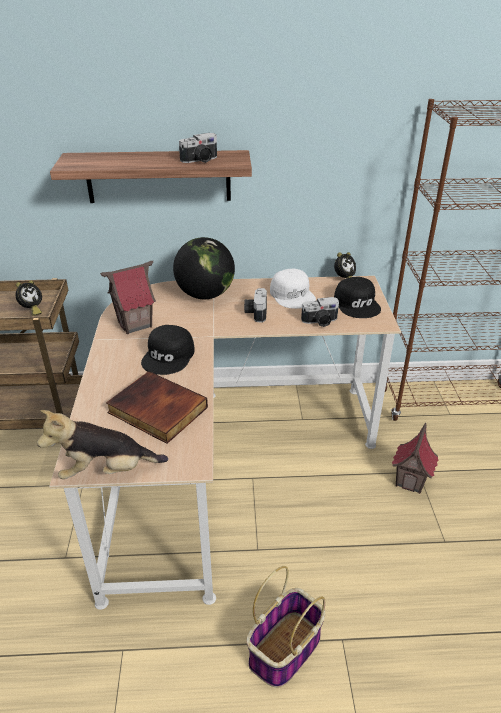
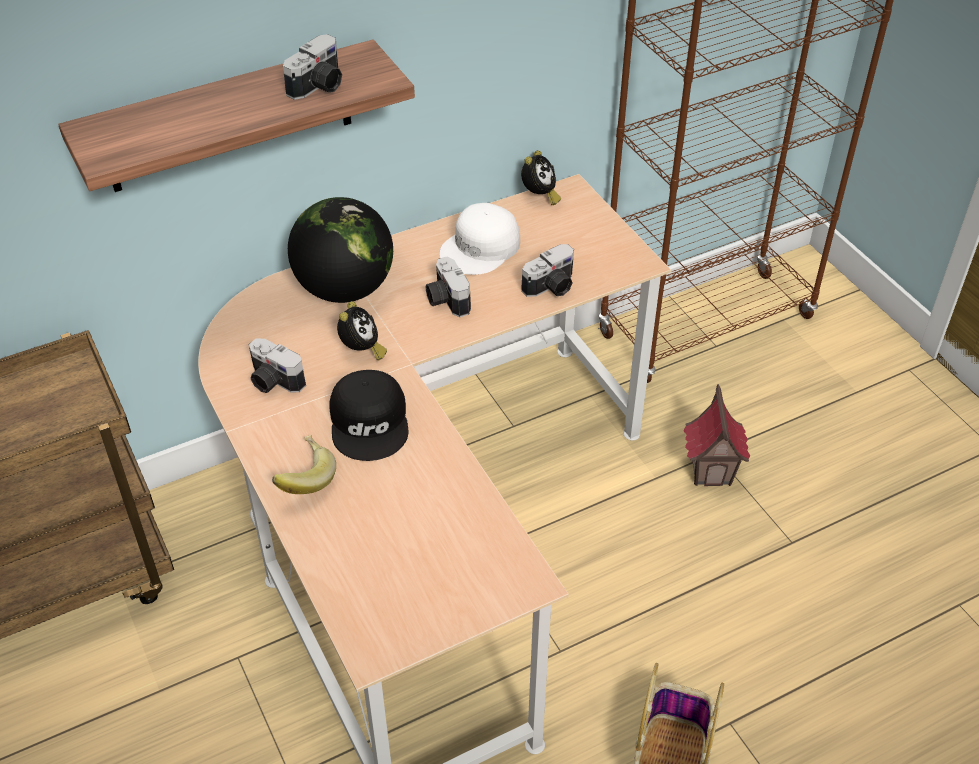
camera: 25 degrees left, 10 degrees up
alarm clock [15,280,42,316] -> alarm clock moved to [337,301,387,361]
plush toy [37,410,168,479] -> none
toy house [100,261,156,334] -> camera [249,339,306,393]
book [106,371,208,444] -> none
white cap [270,269,316,309] -> white cap turned 90 degrees clockwise [439,203,520,275]
black cap [334,277,381,318] -> none
none -> banana [272,435,336,494]

